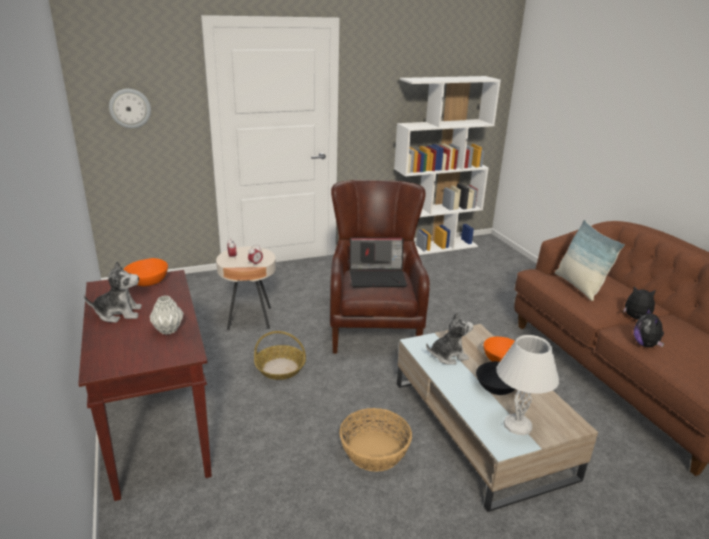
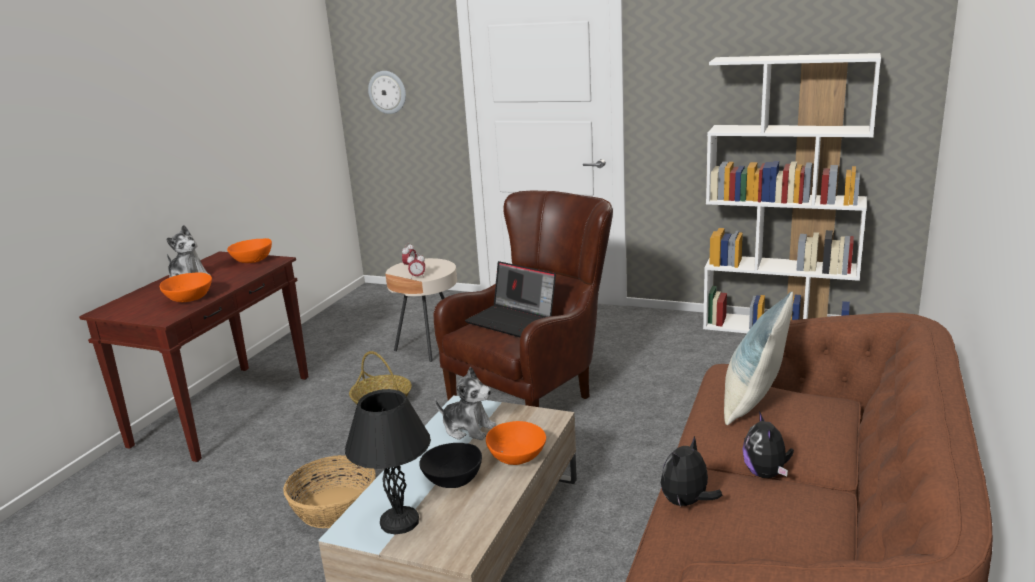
camera: 45 degrees right, 5 degrees down
grey vase [150,295,184,335] -> orange bowl [160,272,212,302]
white table lamp [496,335,559,435] -> black table lamp [345,389,431,534]
plush toy [623,287,656,320] -> plush toy turned 150 degrees counterclockwise [742,411,794,478]

